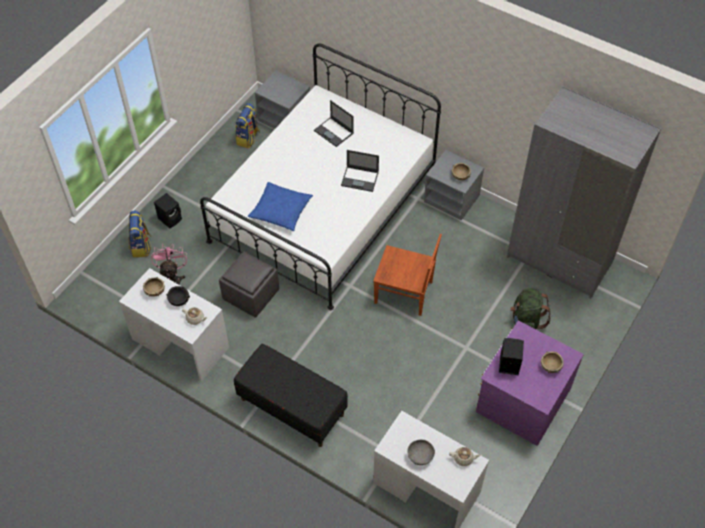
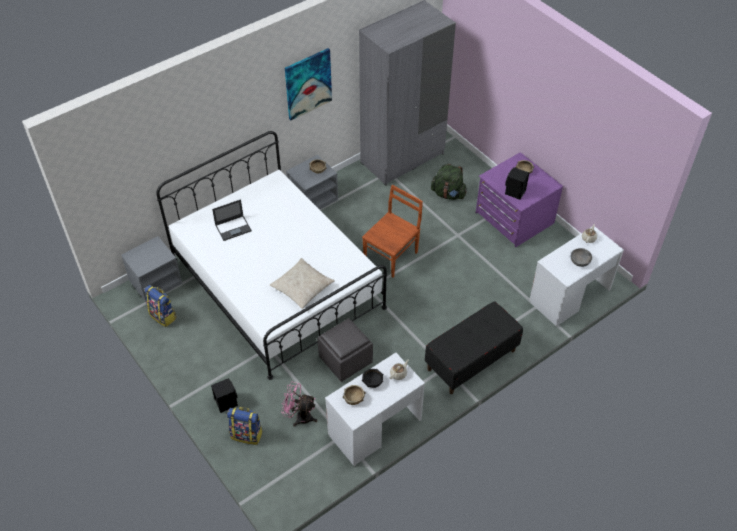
camera: 70 degrees left, 5 degrees down
blue pillow [248,182,313,231] -> beige pillow [270,258,335,309]
laptop [341,150,379,192] -> none
none -> picture [285,48,332,120]

